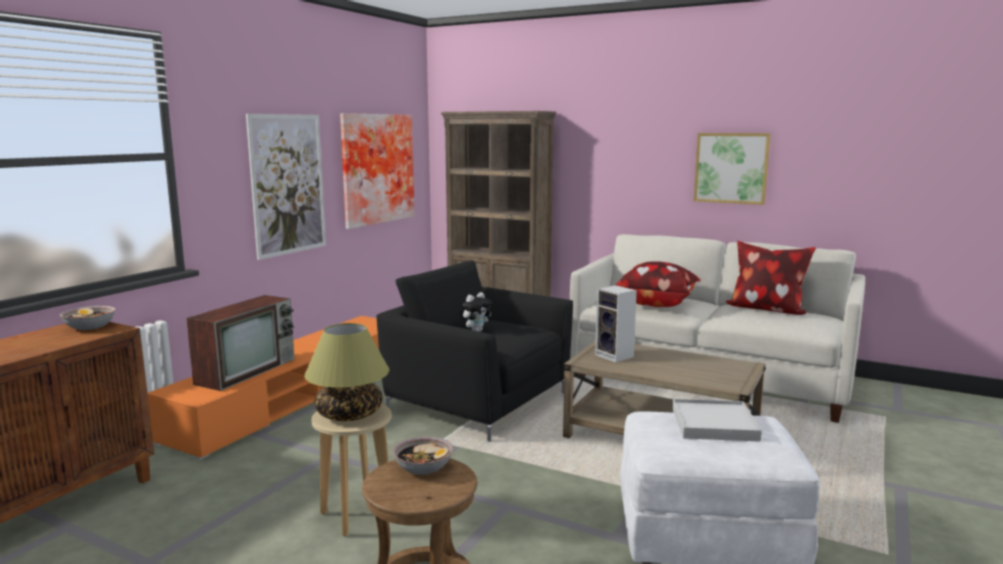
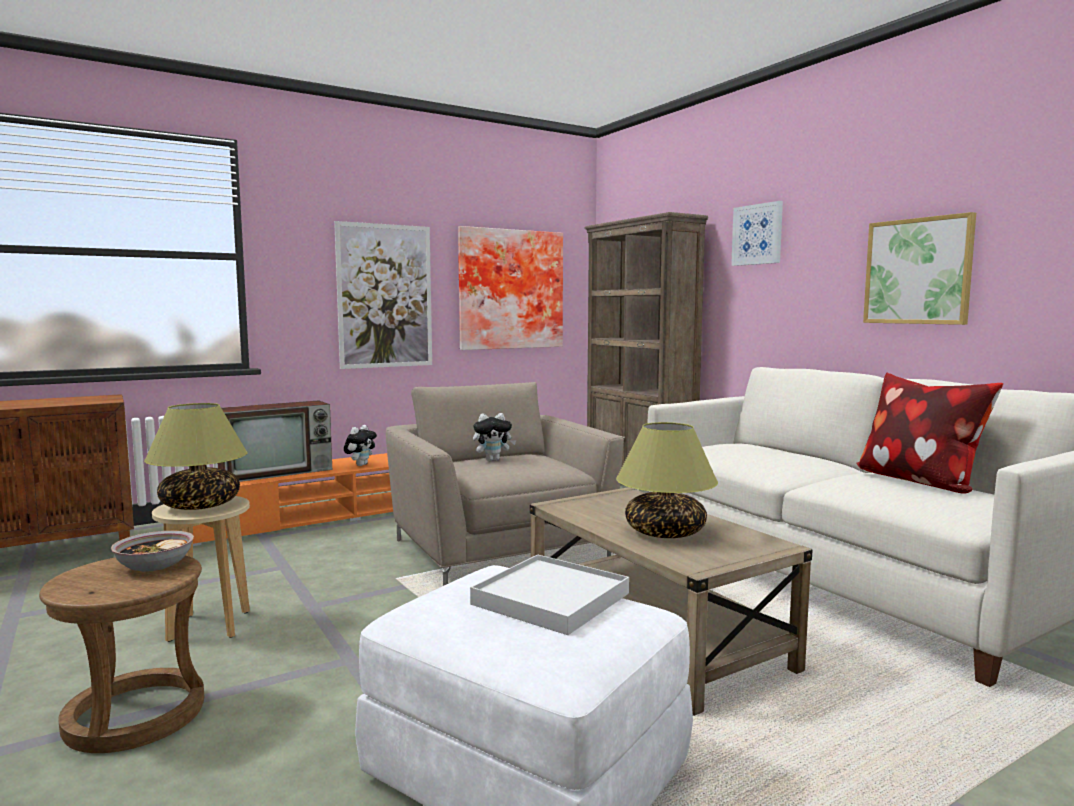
camera: 30 degrees right, 5 degrees down
bowl [60,306,116,330] -> none
black armchair [377,260,573,442] -> beige armchair [386,382,624,586]
speaker [595,285,637,363] -> none
pillow [615,261,701,307] -> none
none -> plush toy [344,425,377,466]
none -> table lamp [616,422,718,538]
none -> picture [731,201,783,266]

